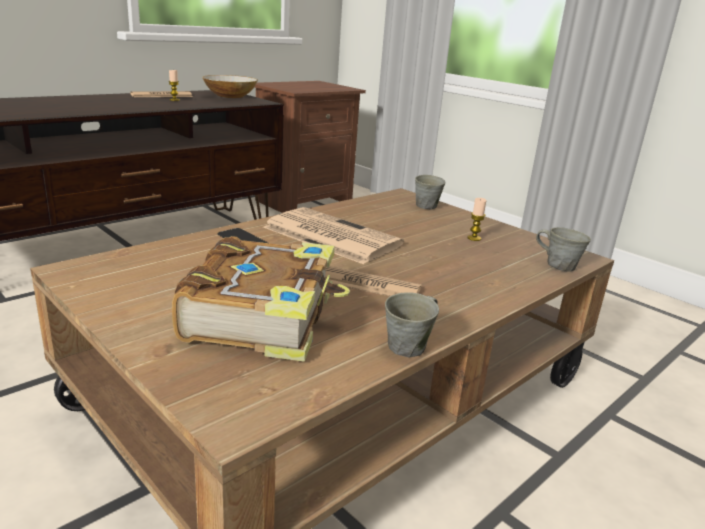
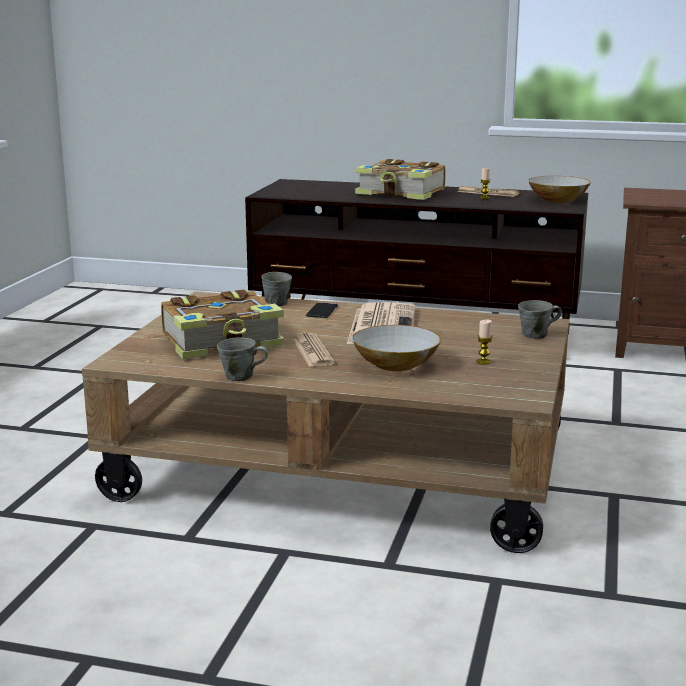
camera: 60 degrees right, 5 degrees down
grey mug [536,227,591,272] -> grey mug moved to [261,272,292,306]
none -> bowl [352,325,441,371]
none -> book [355,159,446,200]

